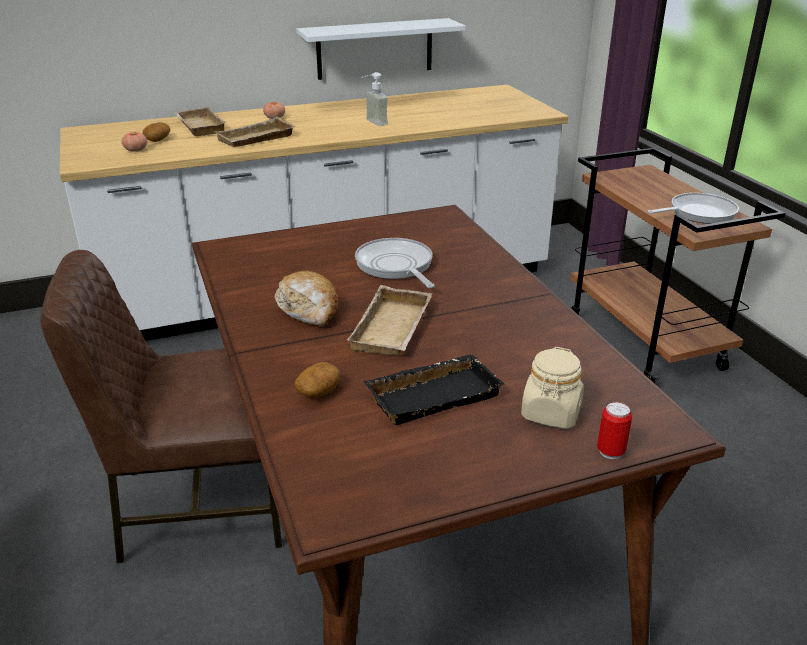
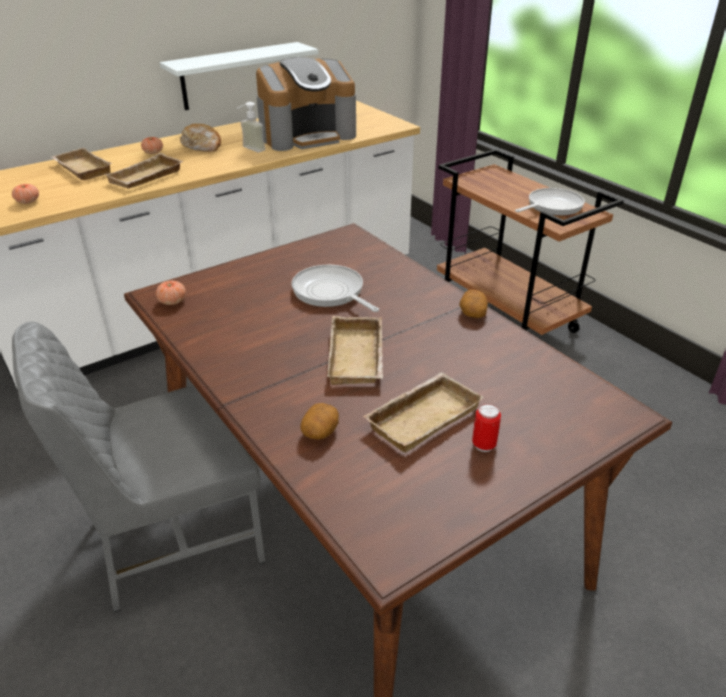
camera: 15 degrees left, 5 degrees up
brown chair [40,250,282,563] -> grey chair [12,322,266,612]
potato [143,122,170,142] -> potato moved to [459,290,488,318]
bread [275,271,338,326] -> bread moved to [180,124,221,152]
black tray [363,354,505,425] -> beige tray [363,372,484,453]
beige jar [521,347,584,429] -> none
can [597,402,632,459] -> can moved to [472,404,501,452]
none -> tomato [156,281,186,305]
none -> coffee machine [256,57,356,151]

